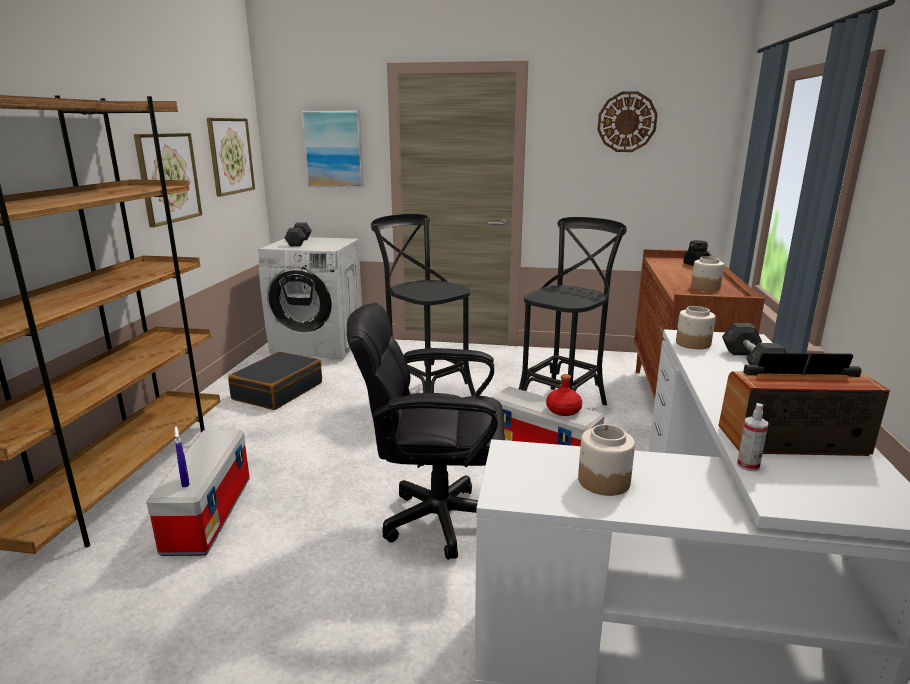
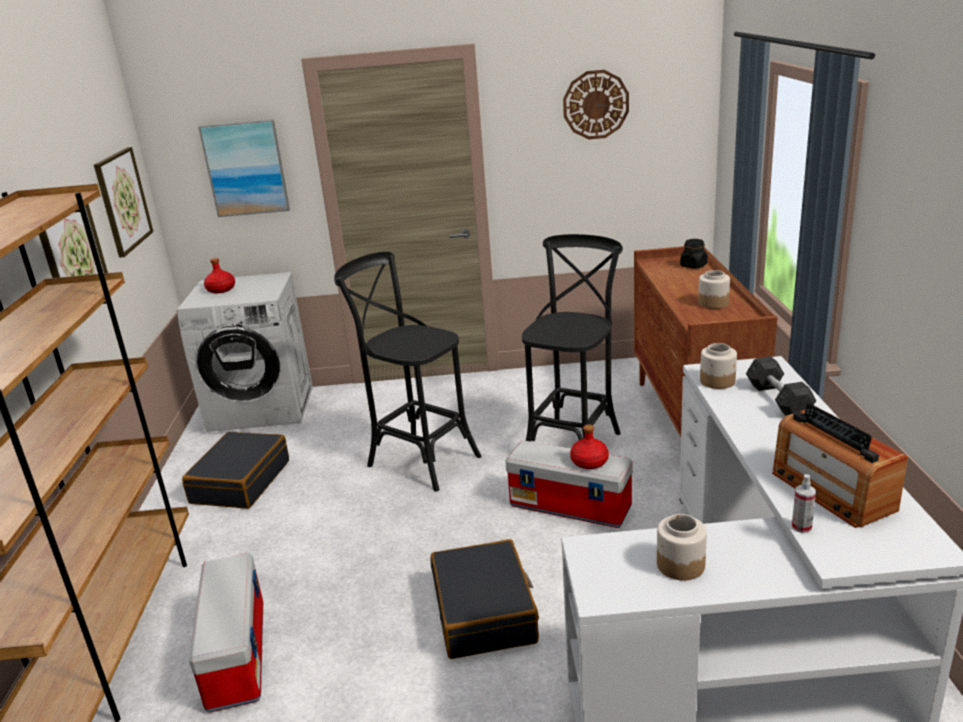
camera: 10 degrees left, 5 degrees up
blue spray bottle [174,426,189,487] -> none
grey dumbbell [284,222,312,246] -> red bottle [204,258,235,293]
black office chair [347,303,505,560] -> black suitcase [431,539,539,659]
radio [718,352,890,456] -> radio turned 105 degrees counterclockwise [772,403,908,528]

